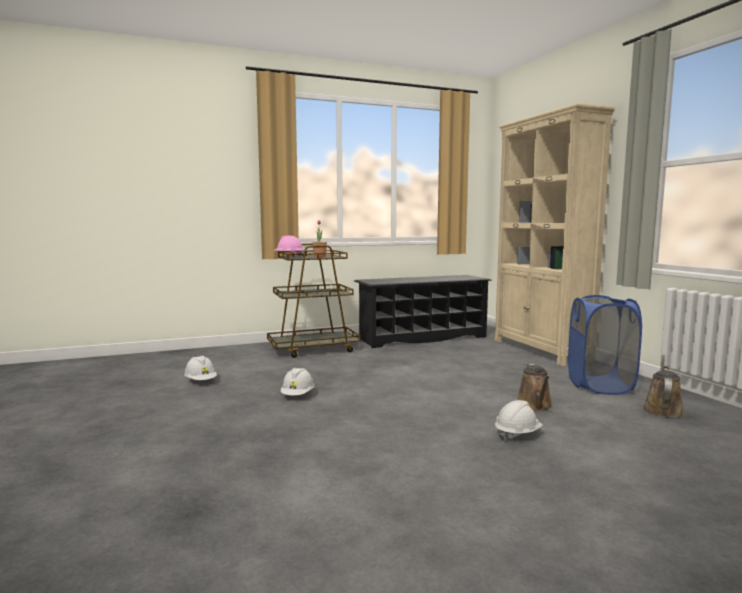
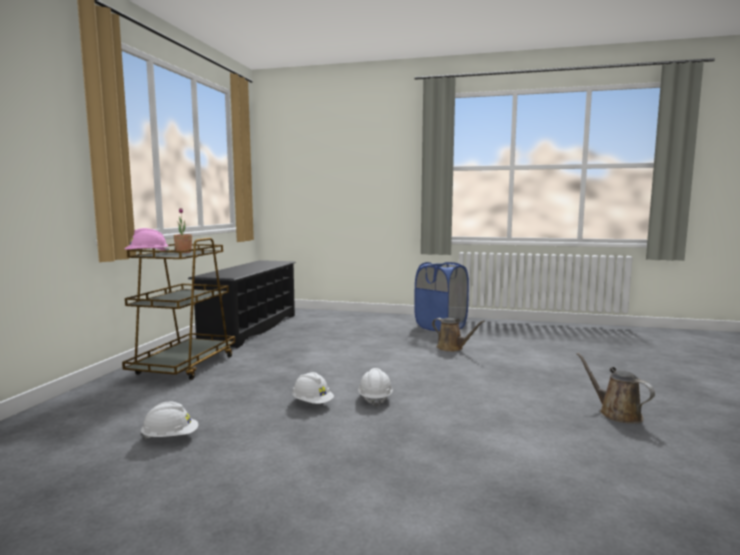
camera: 55 degrees left, 0 degrees up
beige bookcase [494,103,615,366] -> none
white hard hat [495,400,543,440] -> white hard hat moved to [358,368,393,407]
brown watering can [642,354,684,418] -> brown watering can moved to [576,352,655,424]

